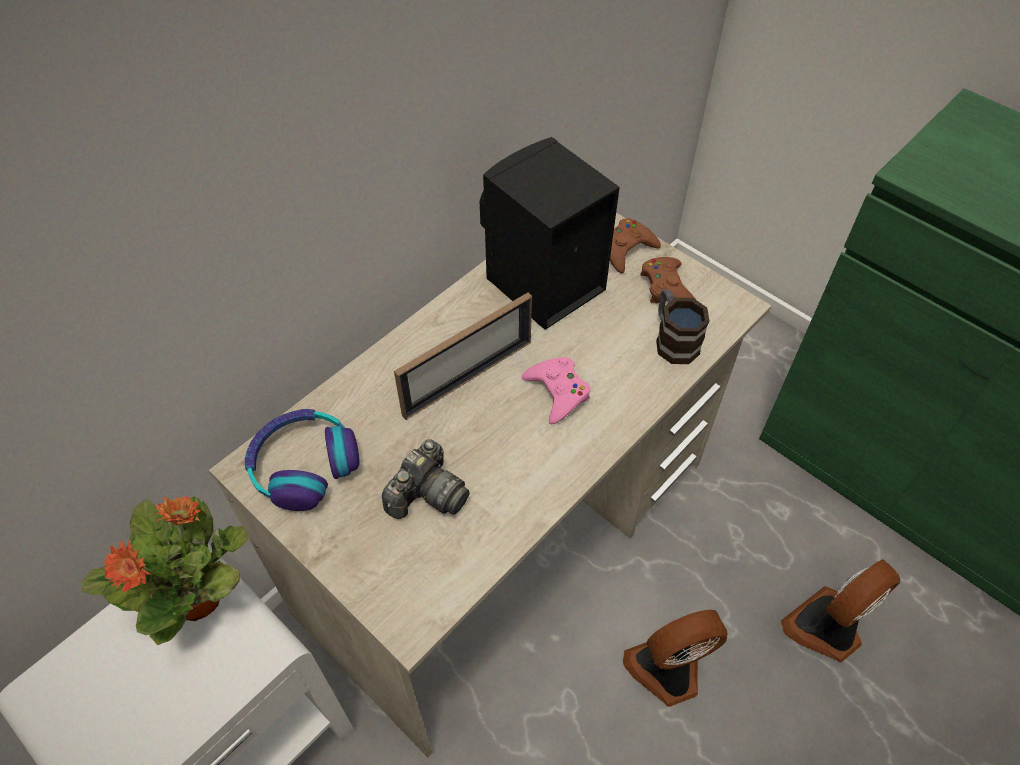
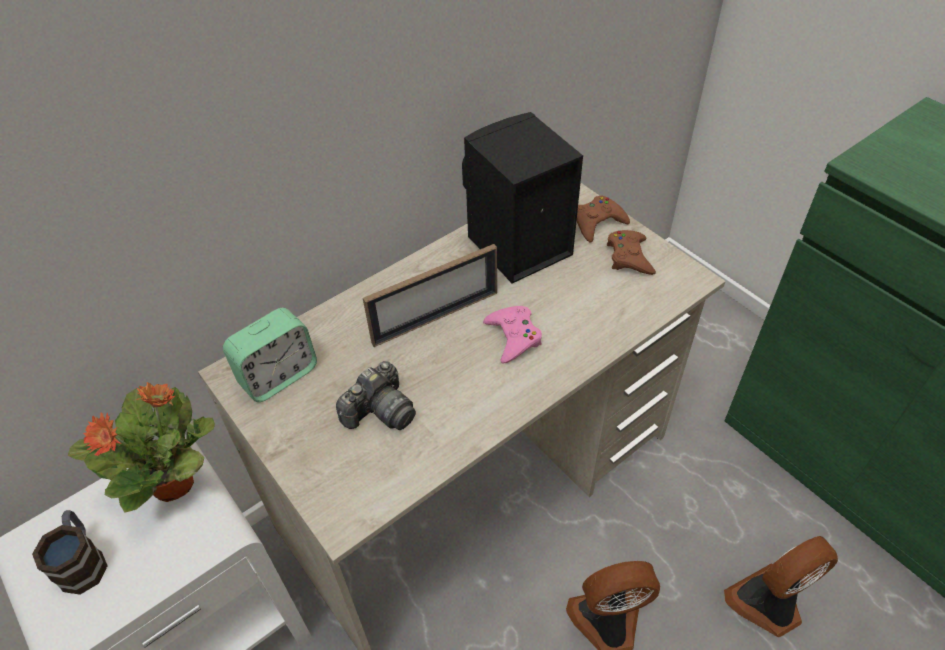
camera: 10 degrees right, 5 degrees down
headphones [245,409,359,511] -> alarm clock [223,308,317,402]
mug [656,289,710,364] -> mug moved to [32,510,108,595]

